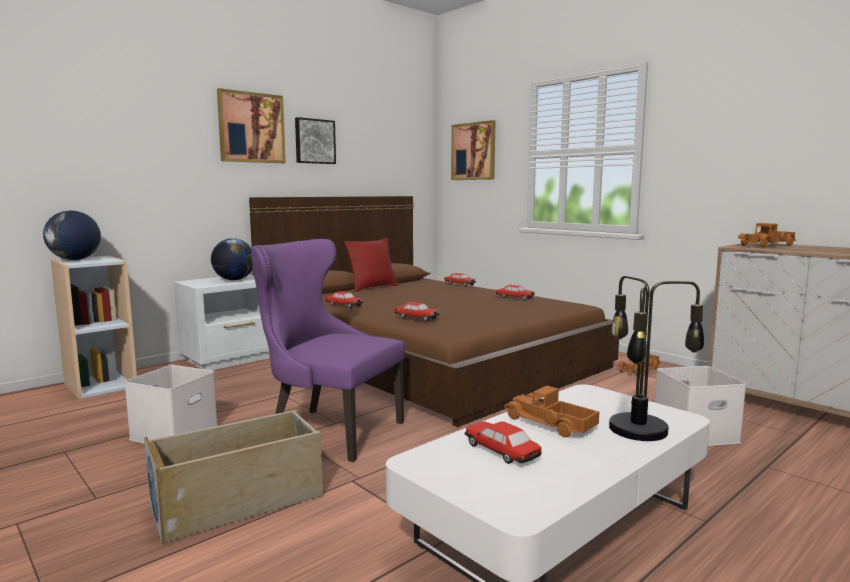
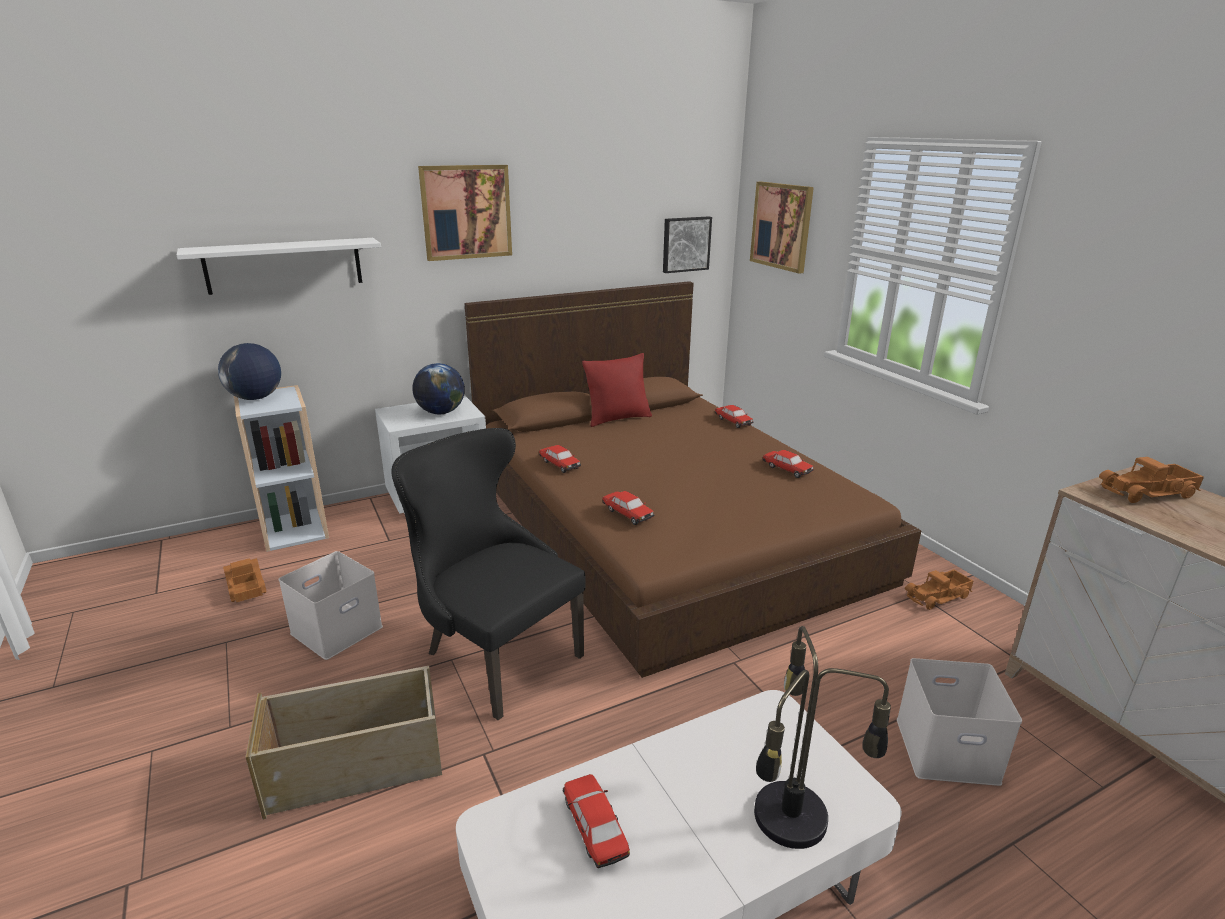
camera: 15 degrees right, 15 degrees up
purple chair [251,238,405,462] -> black chair [391,428,586,720]
picture [295,117,336,164] -> picture moved to [663,216,712,273]
toy truck [504,386,599,437] -> toy truck moved to [223,558,267,602]
none -> white shelf [177,238,381,295]

